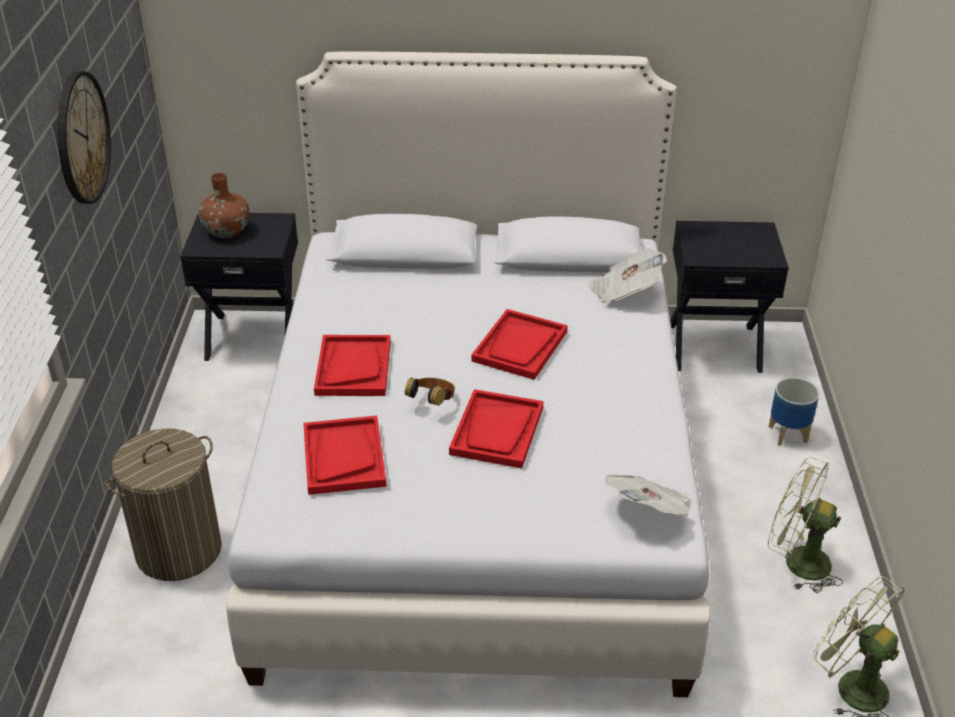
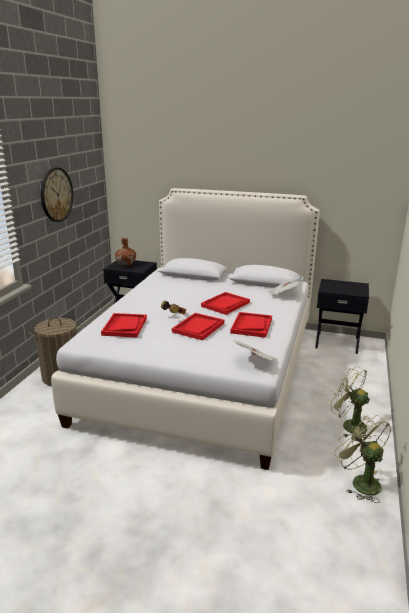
camera: 15 degrees right, 15 degrees down
red tray [314,335,391,396] -> red tray moved to [230,312,272,338]
planter [769,377,819,446] -> none

